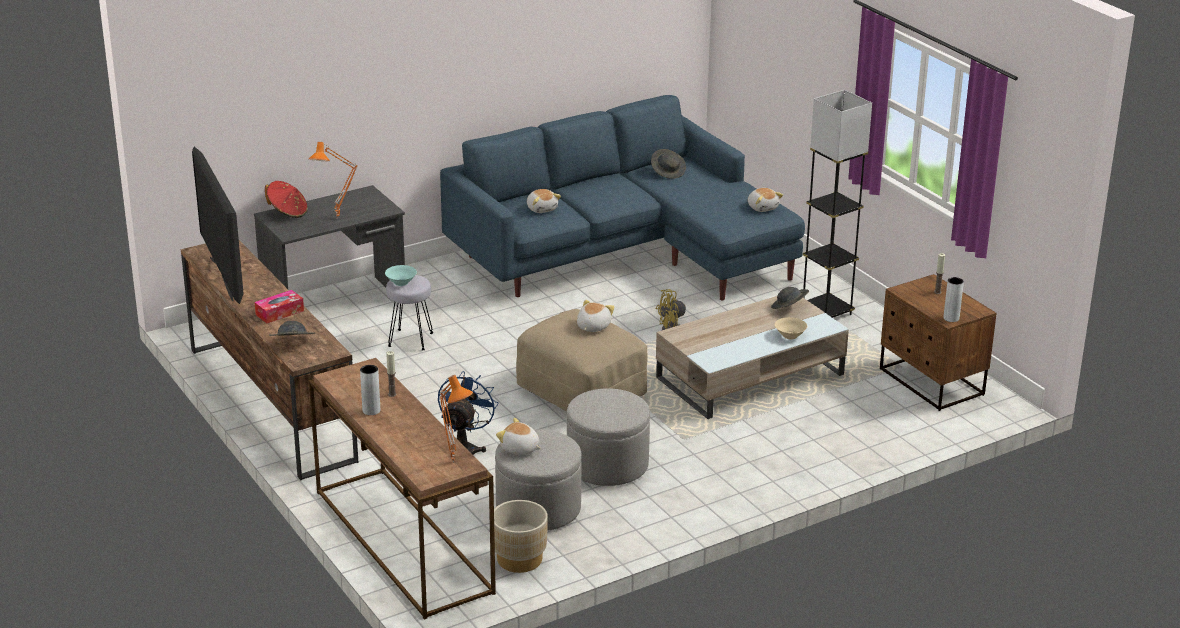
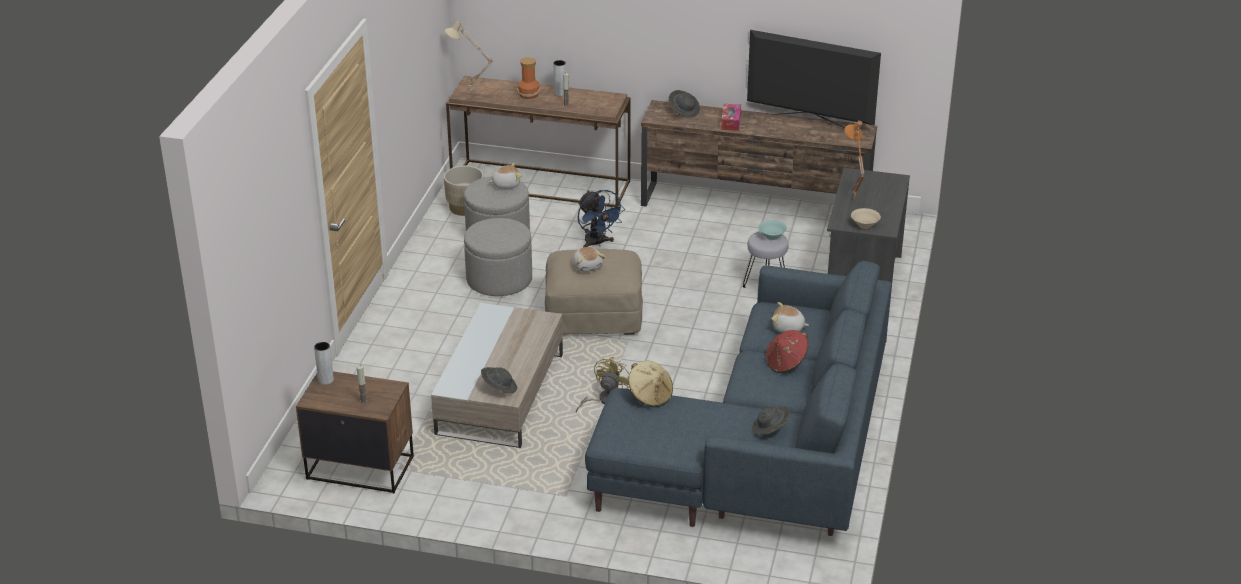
camera: 135 degrees right, 5 degrees up
red hat [265,181,308,218] -> red hat moved to [766,330,808,373]
orange table lamp [440,375,473,463] -> beige table lamp [444,20,493,93]
plush toy [748,188,783,212] -> none
beige bowl [775,317,807,339] -> beige bowl moved to [851,208,881,229]
grey floor lamp [803,90,872,318] -> none
none -> vase [517,57,541,99]
none -> beige hat [628,361,673,407]

